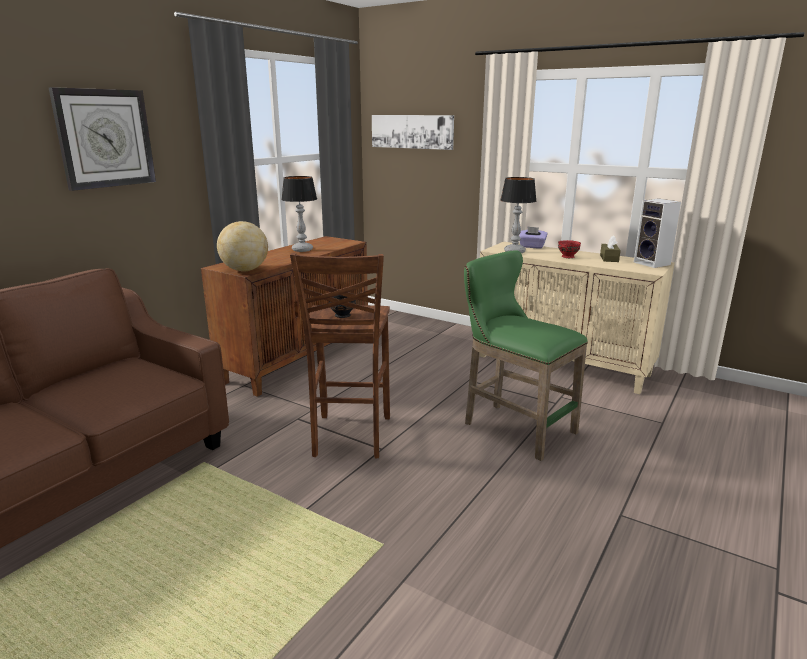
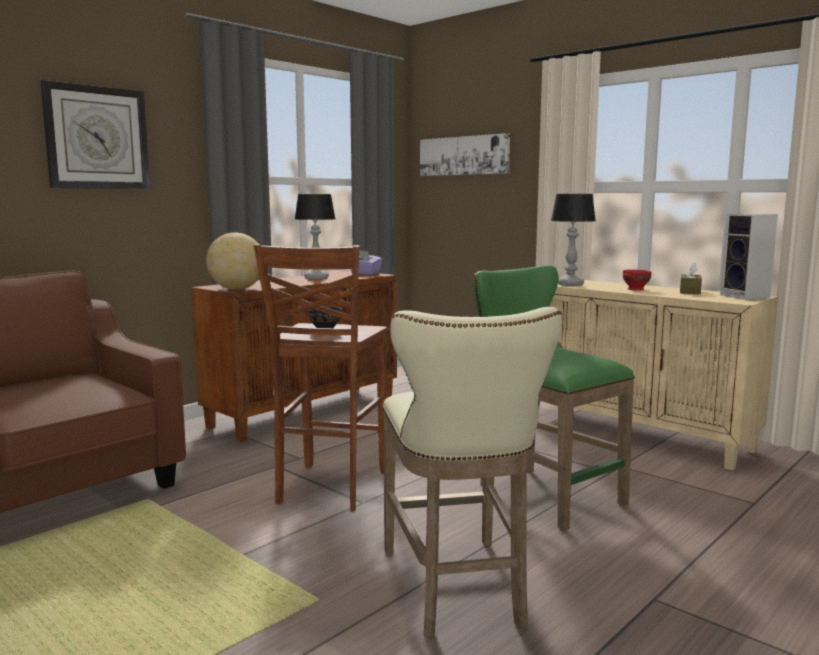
camera: 10 degrees right, 10 degrees down
purple tissue box [519,226,548,249] -> purple tissue box moved to [351,251,382,275]
none -> beige stool [383,307,562,638]

